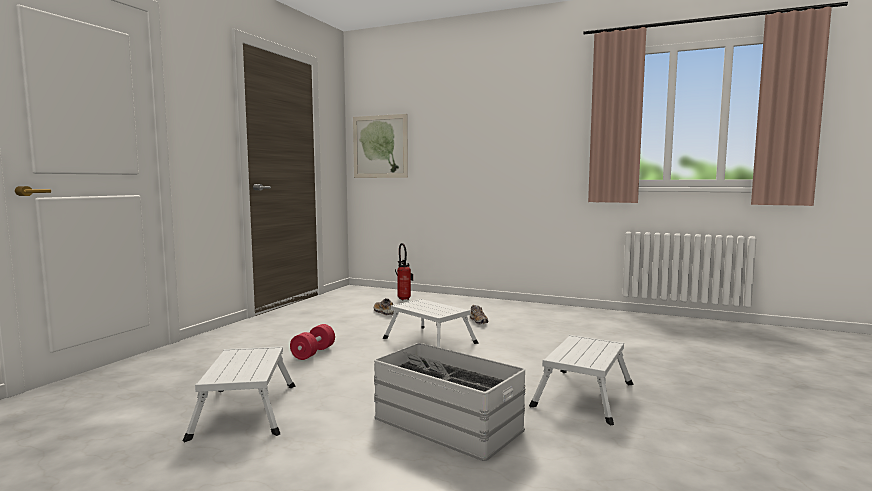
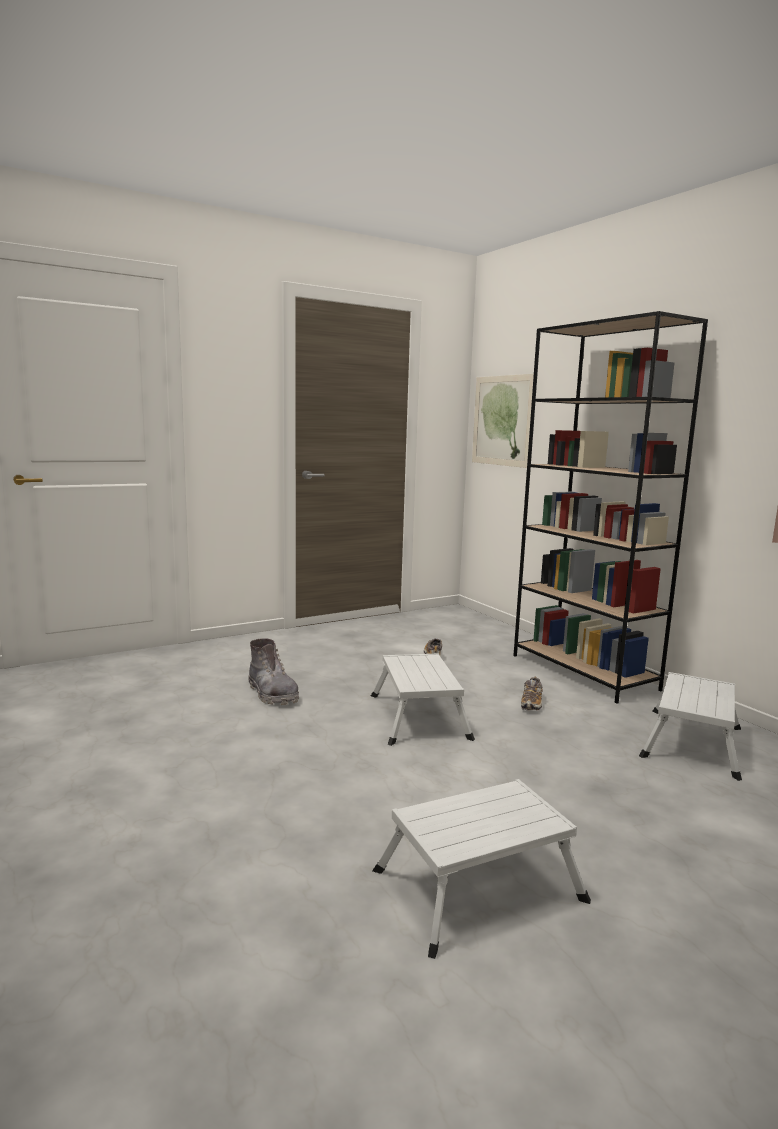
camera: 35 degrees right, 5 degrees up
white step ladder [183,347,296,442] -> white step ladder moved to [639,672,742,781]
red dumbbell [290,324,335,360] -> grey boot [249,638,299,705]
grey storage box [374,343,525,461] -> none
fire extinguisher [395,243,413,300] -> none
none -> beige bookcase [513,311,708,704]

